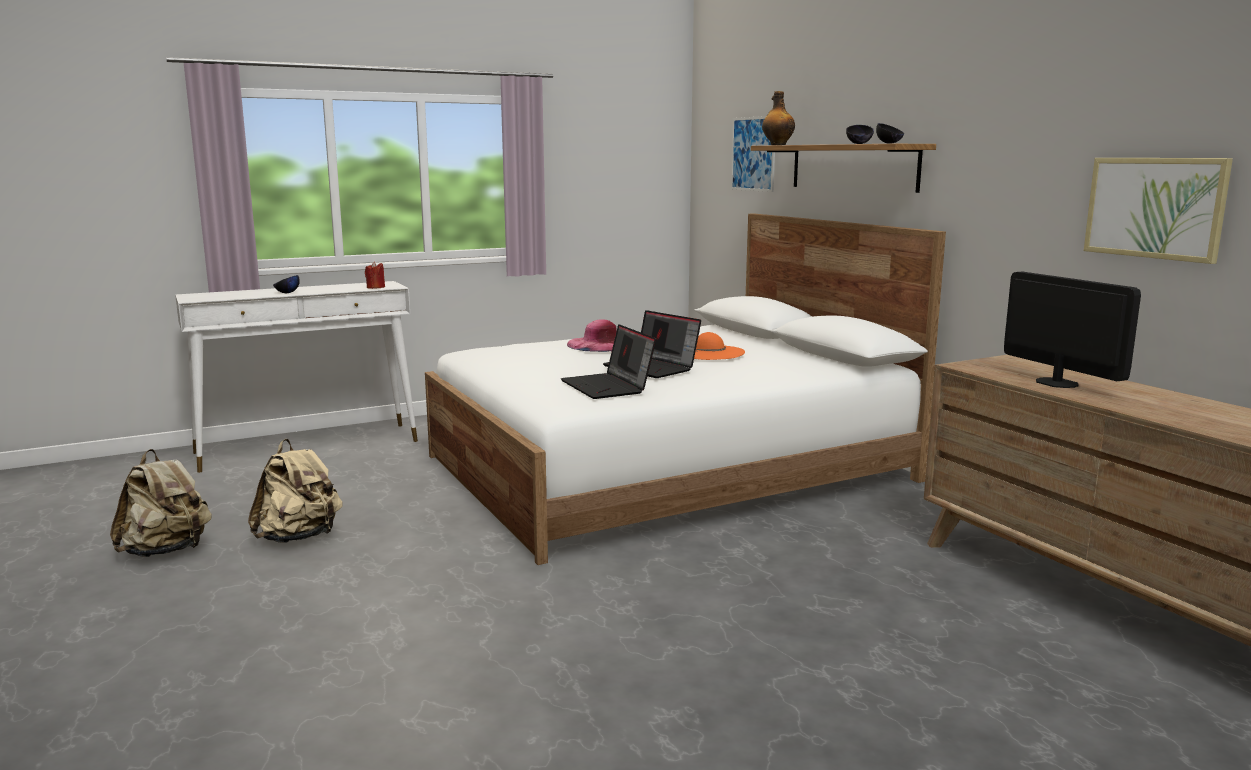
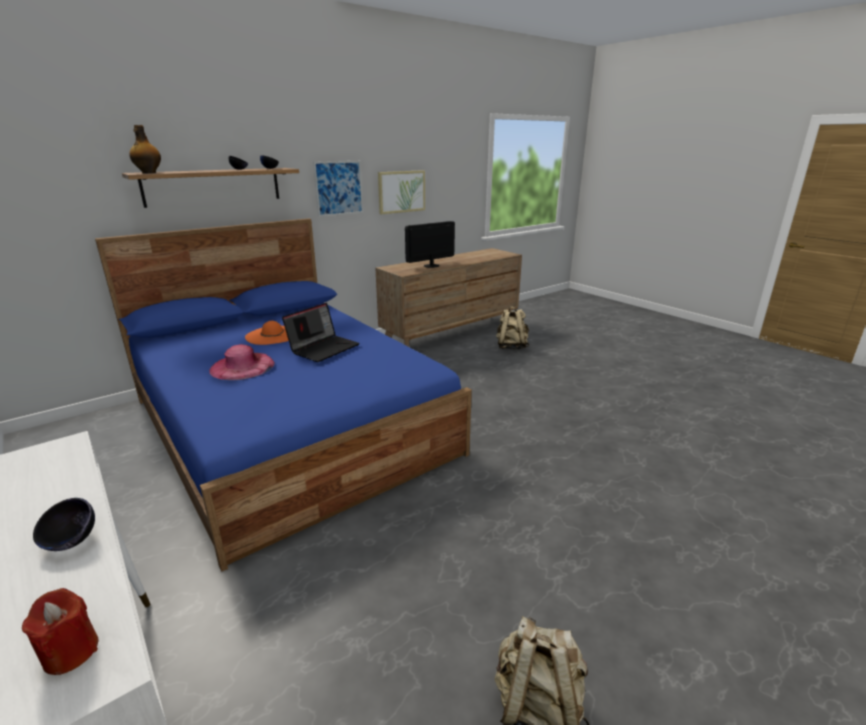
camera: 100 degrees left, 10 degrees up
beige backpack [248,439,342,543] -> beige backpack moved to [496,306,529,350]
red candle [365,262,385,289] -> red candle moved to [22,588,98,675]
white bed [425,213,946,565] -> blue bed [95,218,472,571]
laptop [561,324,656,399] -> none
picture [731,116,775,192] -> picture moved to [313,161,363,217]

